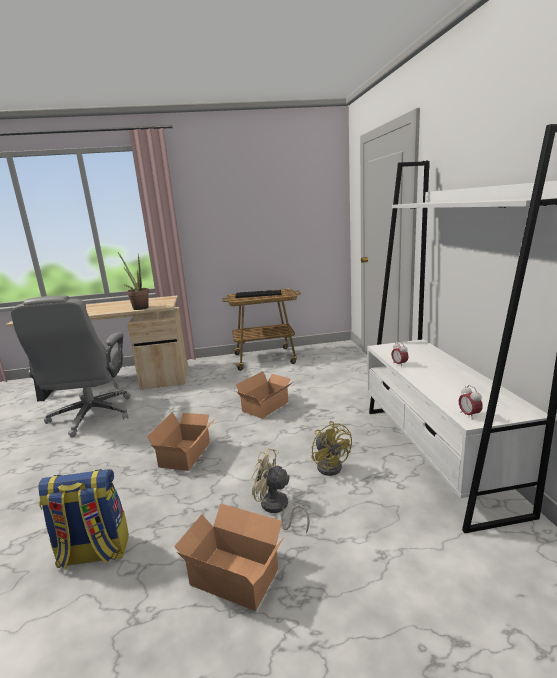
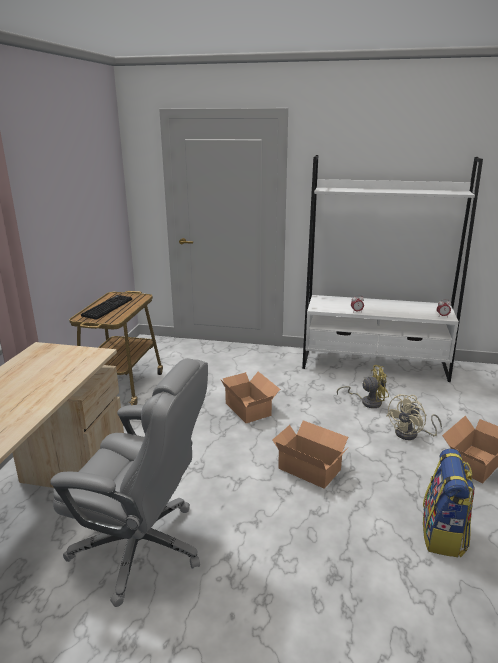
camera: 70 degrees left, 5 degrees up
potted plant [118,253,149,310] -> none

